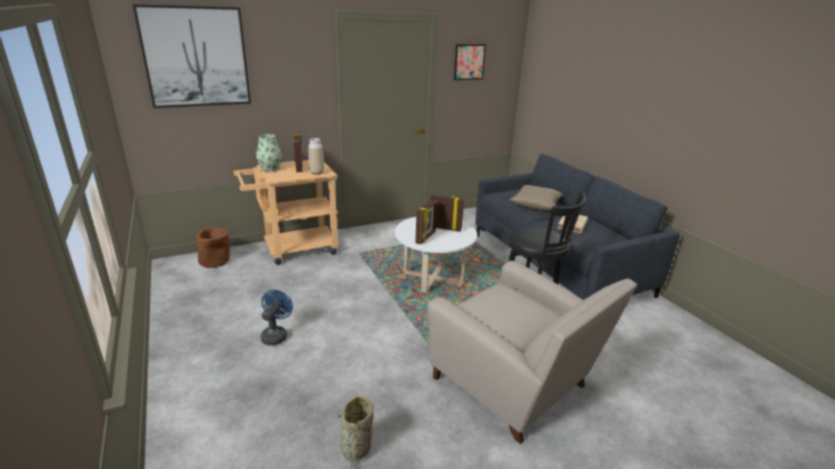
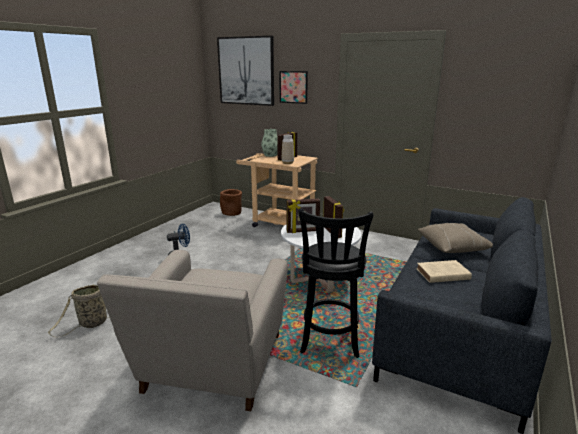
camera: 55 degrees right, 5 degrees down
picture [454,44,486,80] -> picture moved to [279,71,308,104]

